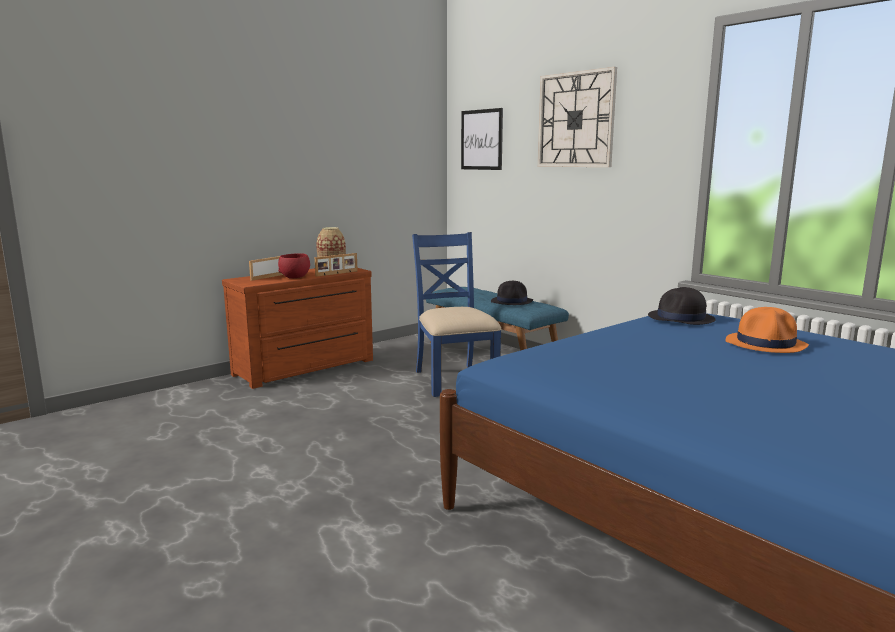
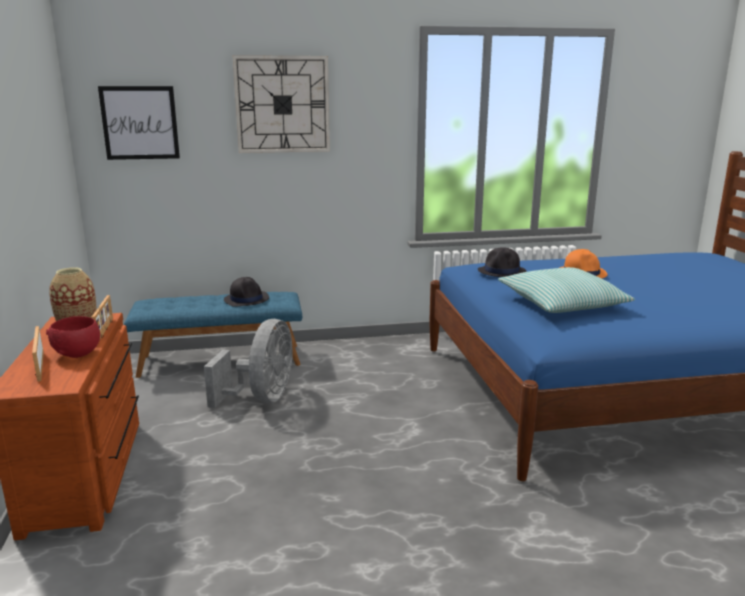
camera: 60 degrees left, 5 degrees up
blue chair [412,232,502,397] -> grey fan [204,319,293,408]
none -> pillow [498,267,635,313]

